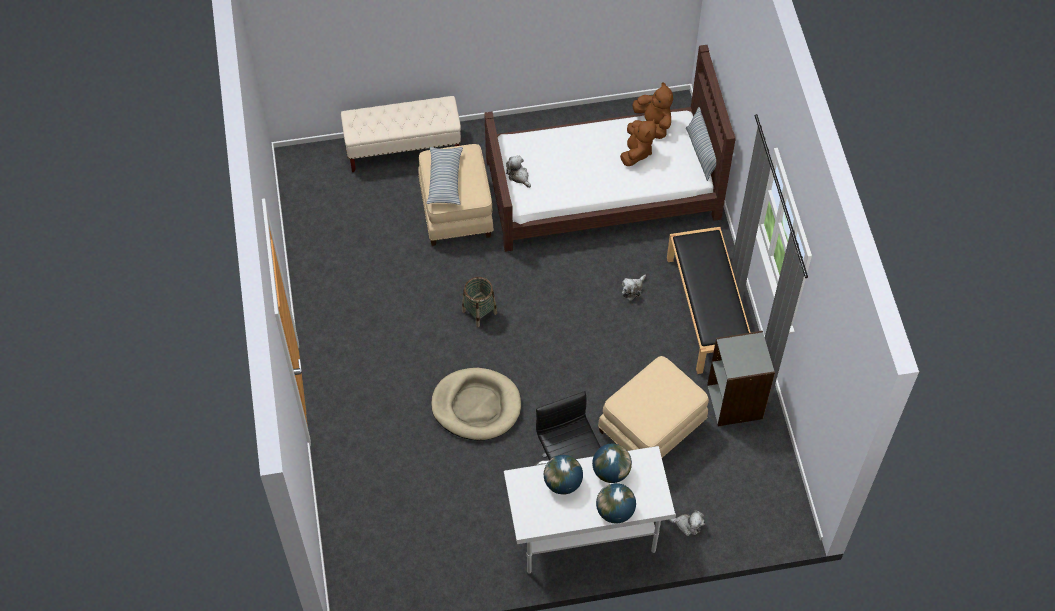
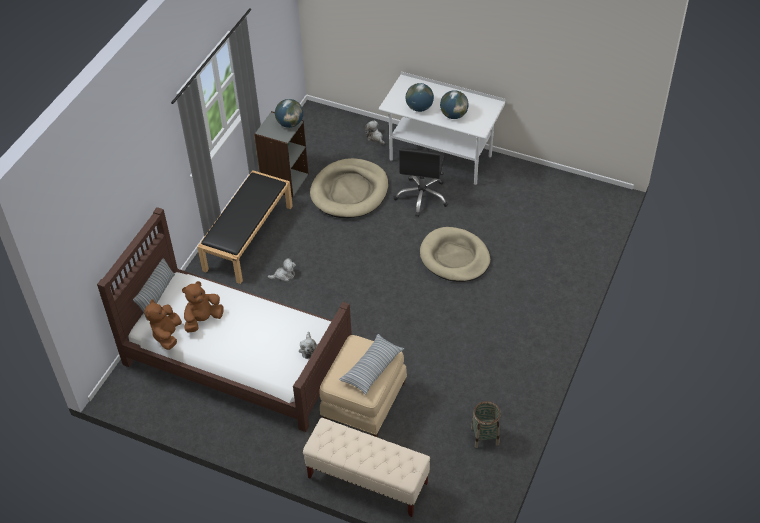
camera: 145 degrees left, 10 degrees down
basket [462,277,497,327] -> basket moved to [471,401,501,448]
globe [596,483,636,524] -> globe moved to [275,99,303,128]
beige ottoman [598,356,709,458] -> beige dog bed [310,158,388,218]

